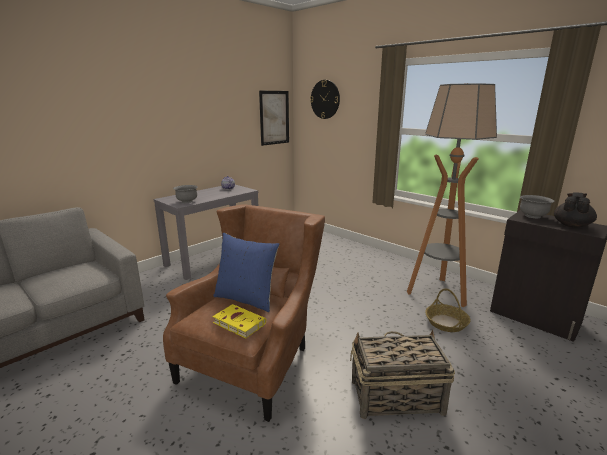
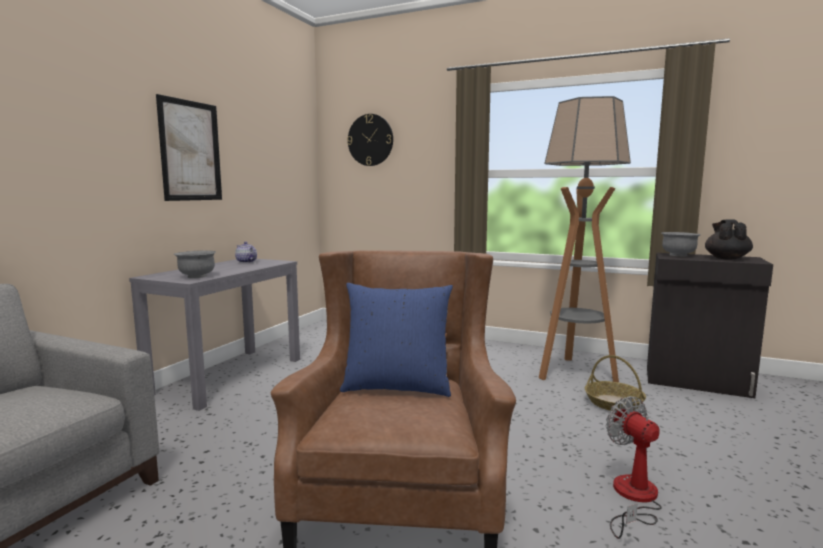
camera: 20 degrees left, 10 degrees down
yellow book [212,304,266,338] -> none
picture [259,91,289,146] -> picture moved to [156,94,222,201]
basket [350,330,455,420] -> fan [606,396,662,539]

